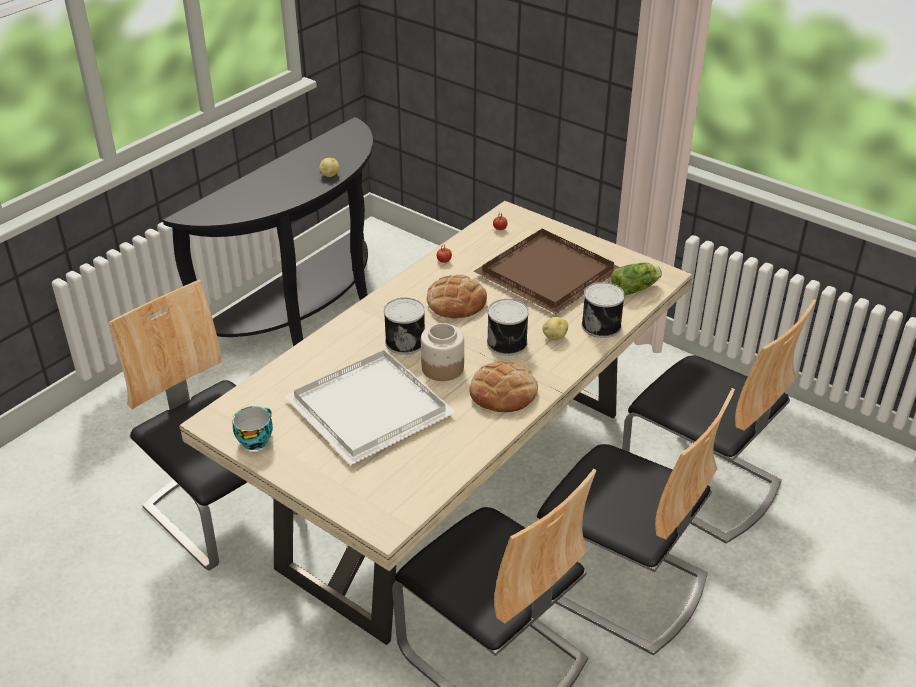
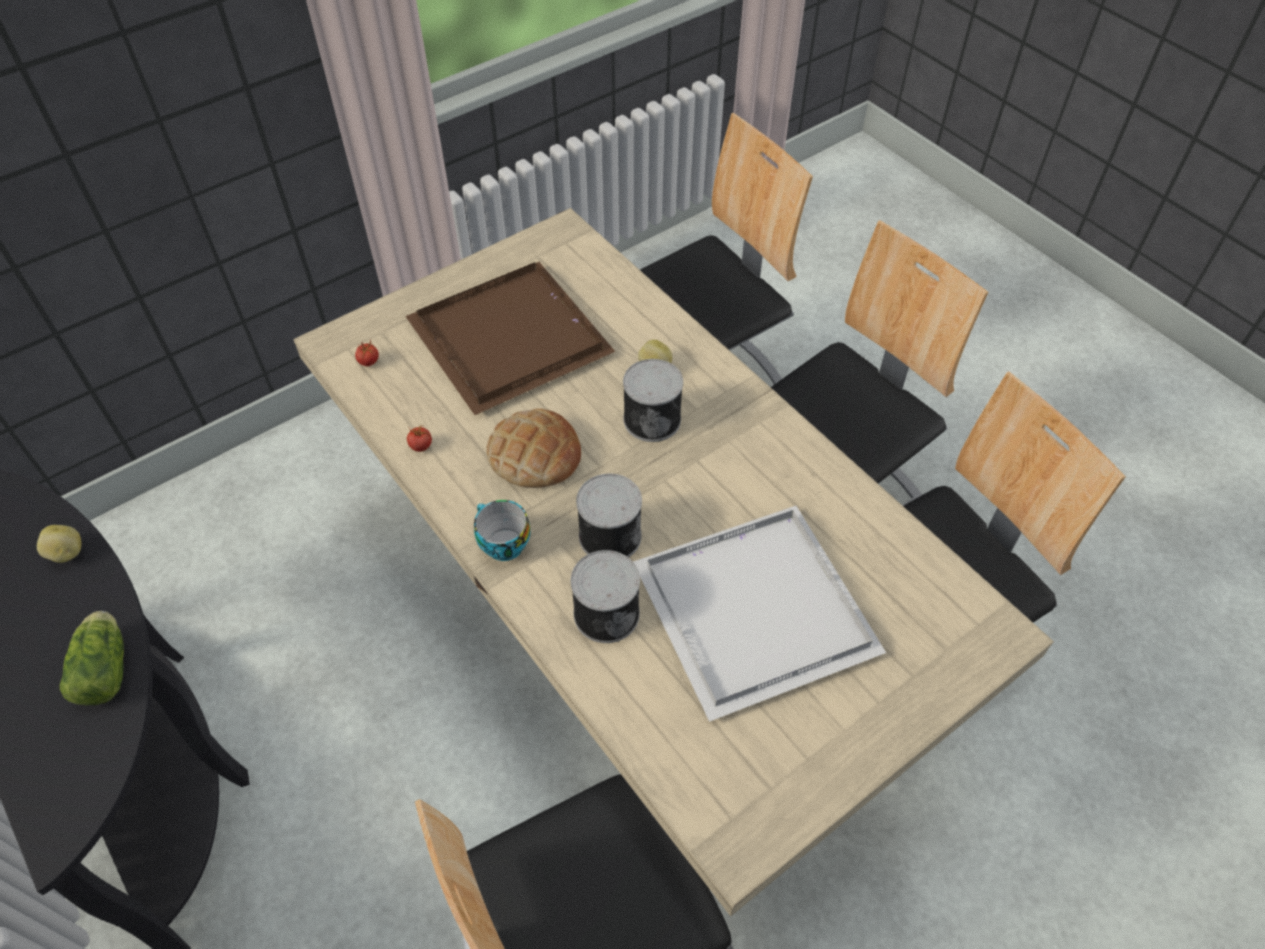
camera: 75 degrees left, 15 degrees up
cup [233,406,273,450] -> cup moved to [474,500,530,561]
jar [421,323,464,381] -> none
bread [469,361,538,412] -> none
can [582,282,625,338] -> can moved to [571,550,640,643]
lettuce [611,262,662,295] -> lettuce moved to [60,611,124,705]

